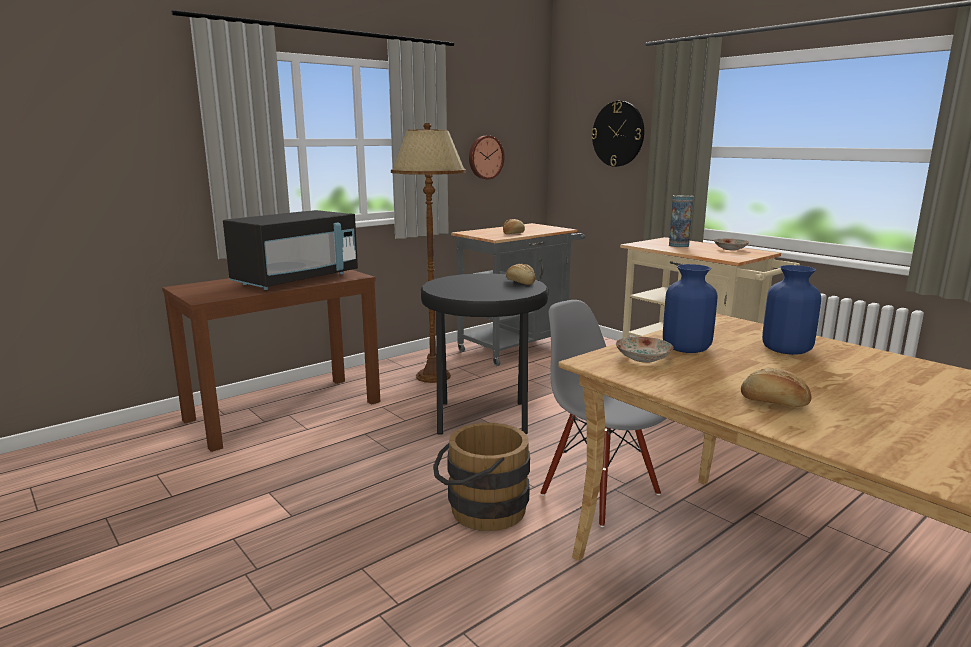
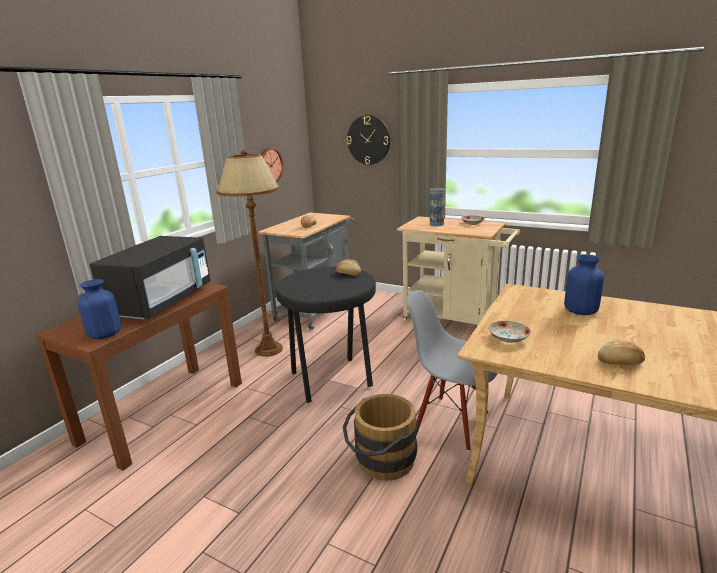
camera: 20 degrees left, 5 degrees up
blue vase [663,264,717,353] -> blue vase moved to [78,279,121,339]

